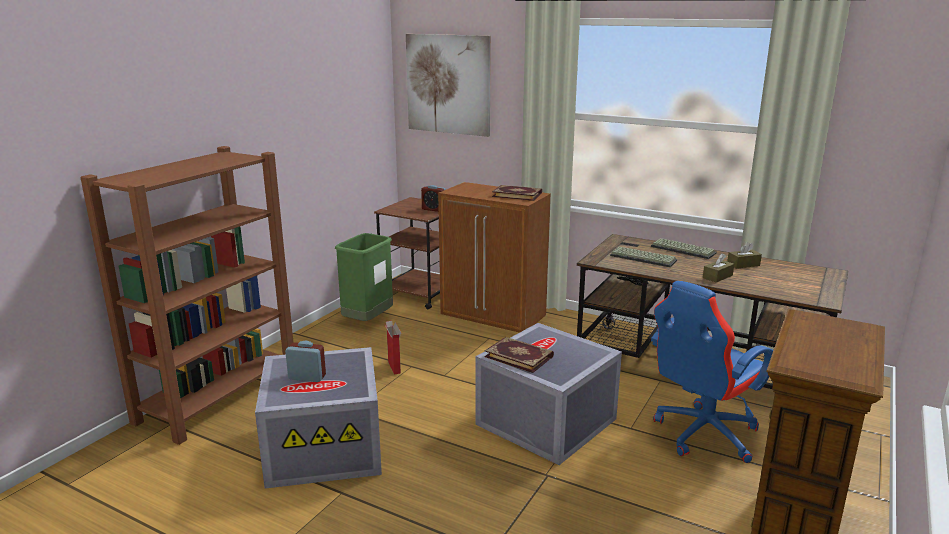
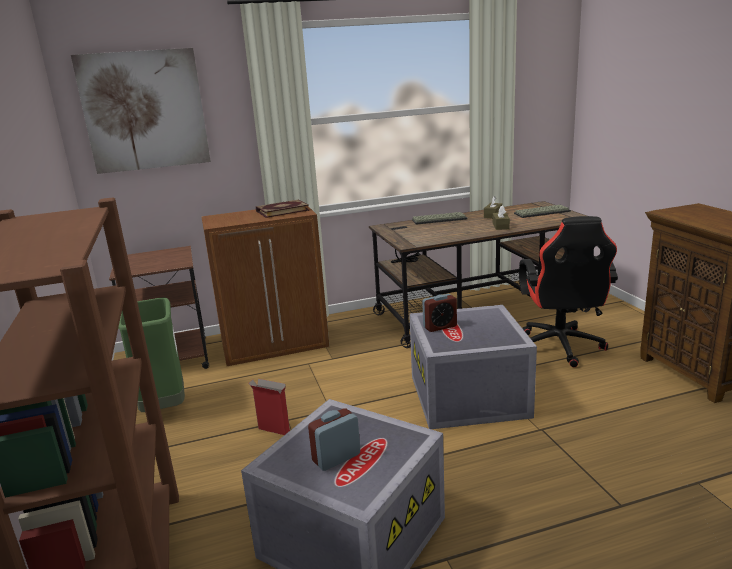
camera: 45 degrees left, 0 degrees up
alarm clock [421,185,446,212] -> alarm clock moved to [422,294,457,332]
book [485,337,554,373] -> none
keyboard [610,247,677,267] -> keyboard moved to [514,205,571,218]
blue office chair [651,281,773,463] -> black office chair [519,216,618,367]

